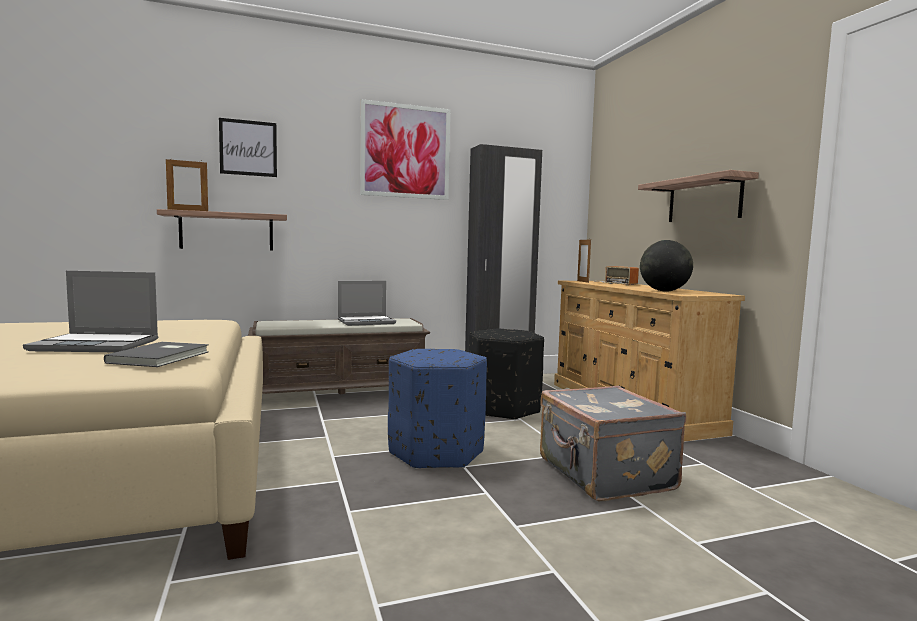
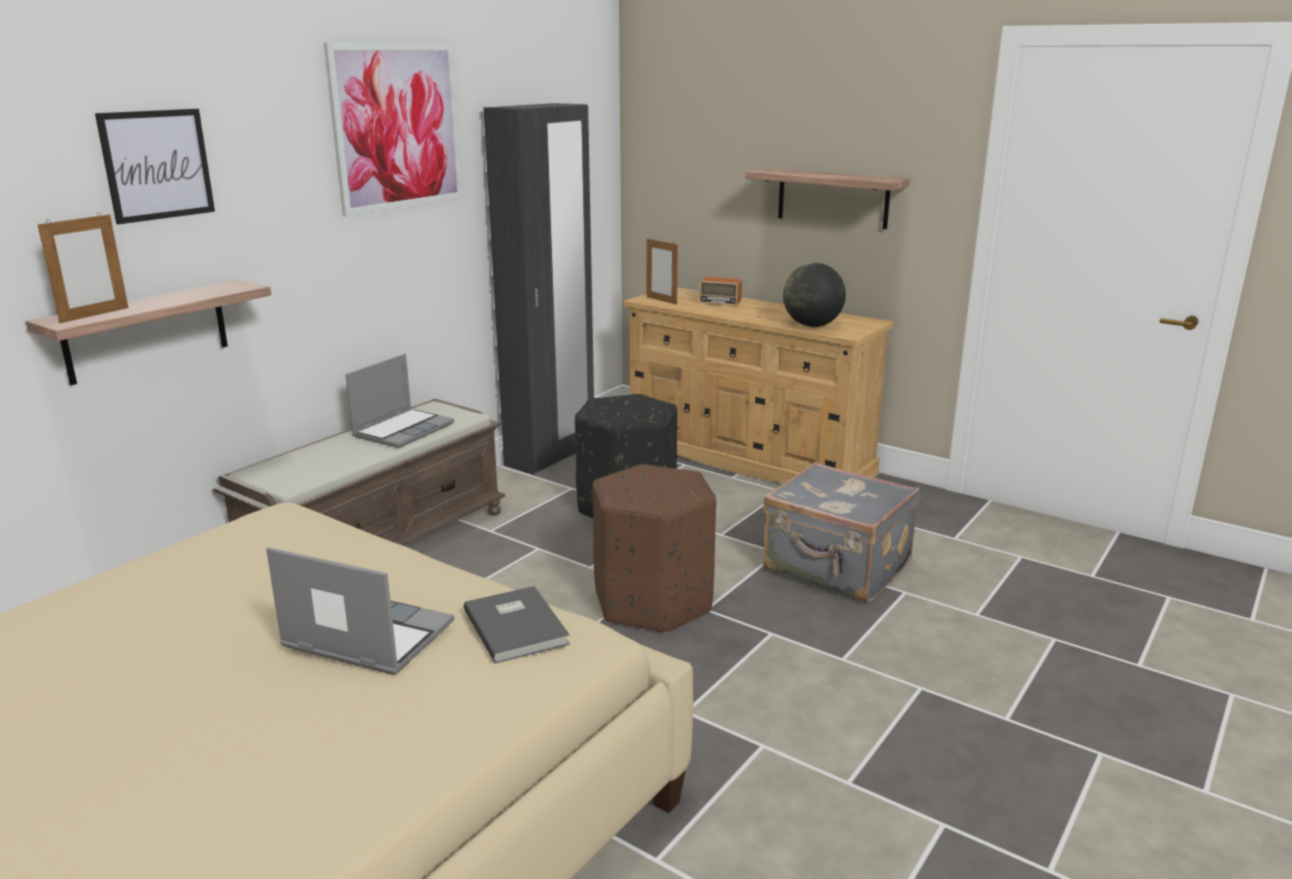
camera: 35 degrees left, 15 degrees up
laptop [23,271,158,352] -> laptop turned 120 degrees counterclockwise [266,547,454,675]
blue ottoman [388,349,487,469] -> brown ottoman [593,464,716,633]

